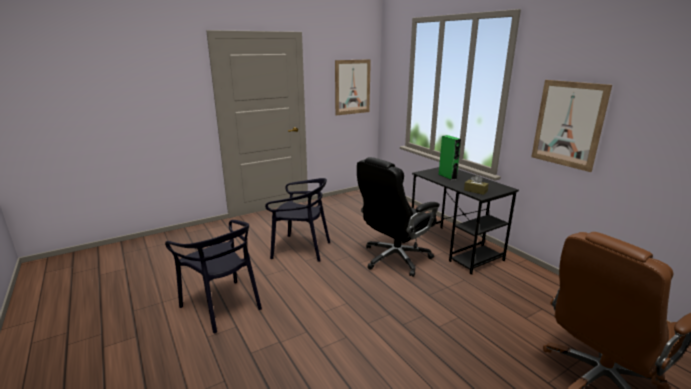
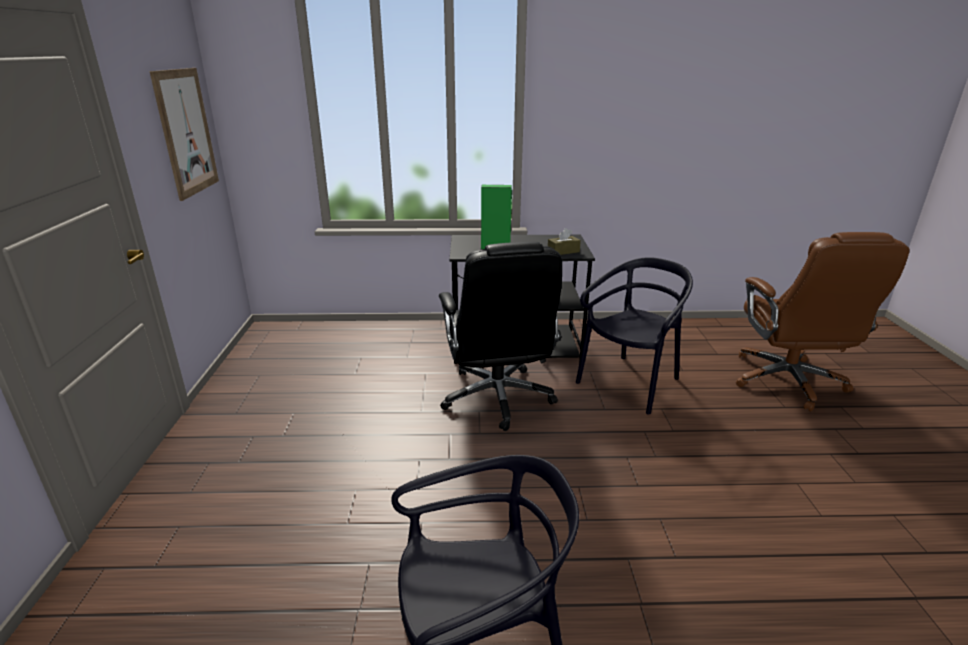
camera: 60 degrees left, 5 degrees up
black chair [265,178,330,262] -> black chair moved to [576,257,693,415]
picture [531,80,612,172] -> none

